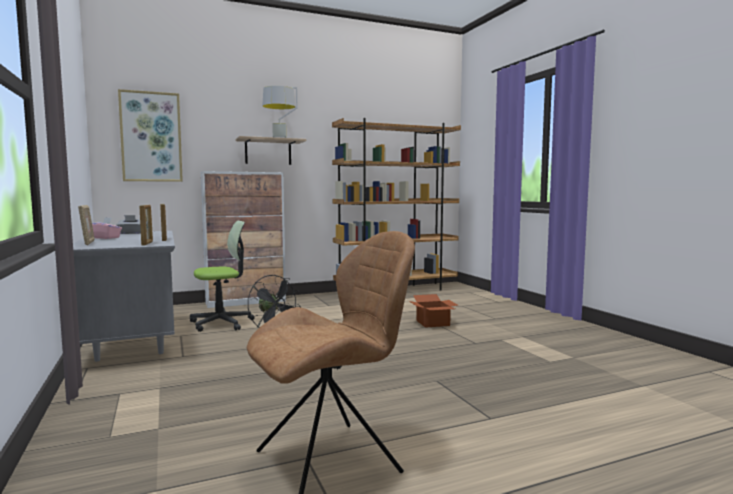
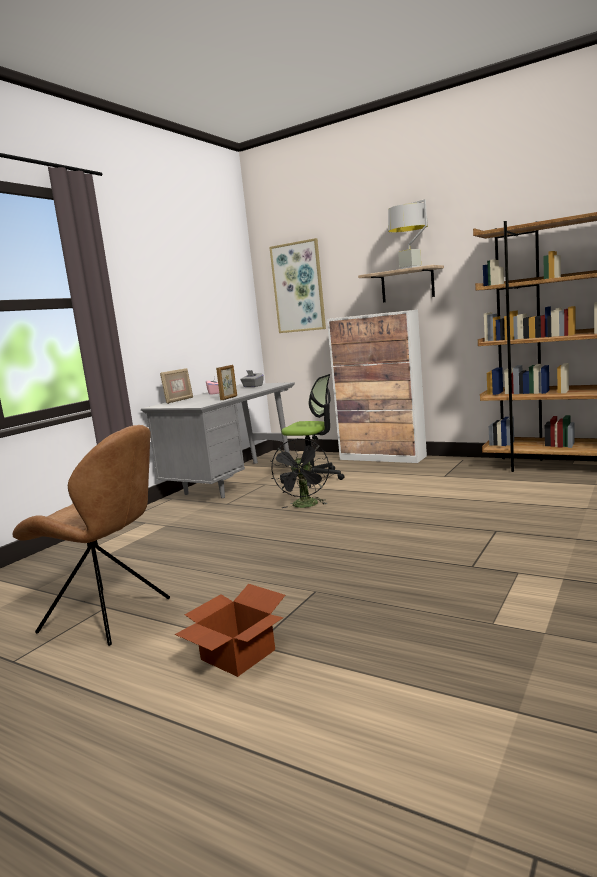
camera: 55 degrees right, 5 degrees up
picture frame [140,205,153,245] -> none
cardboard box [409,294,458,328] -> cardboard box moved to [175,584,285,677]

